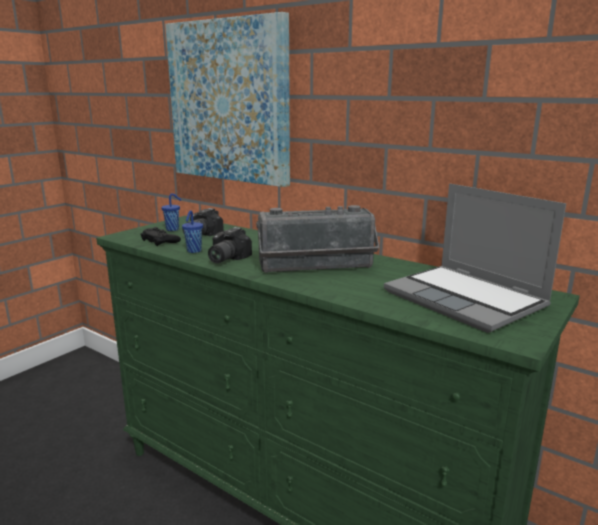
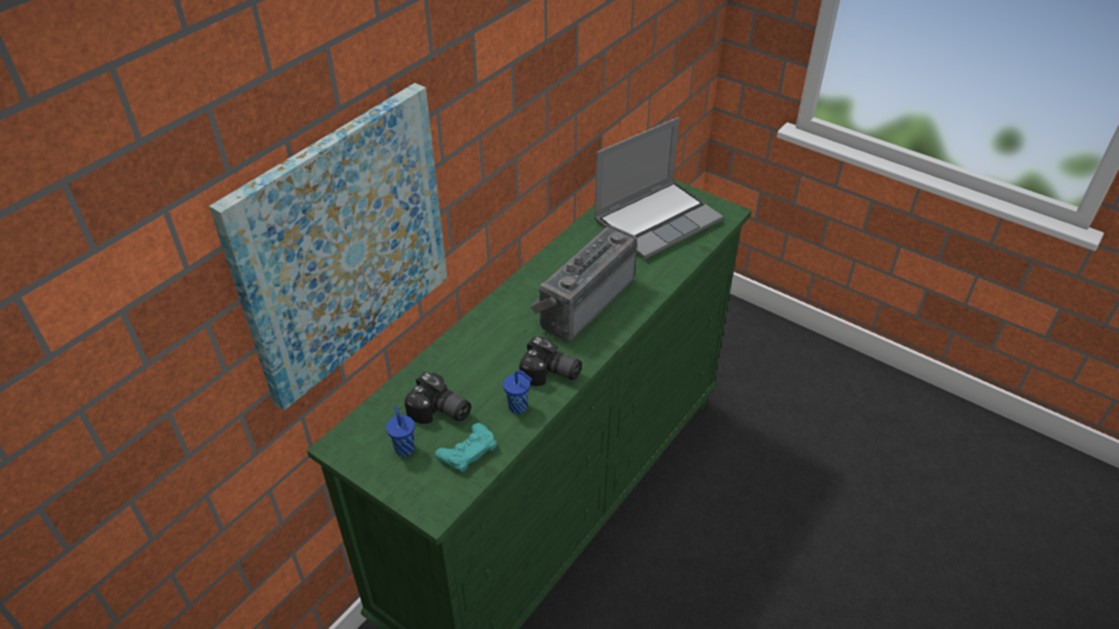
camera: 90 degrees left, 25 degrees up
black game controller [141,227,181,246] -> turquoise game controller [435,423,497,472]
radio [256,205,379,273] -> radio turned 135 degrees counterclockwise [530,225,637,341]

